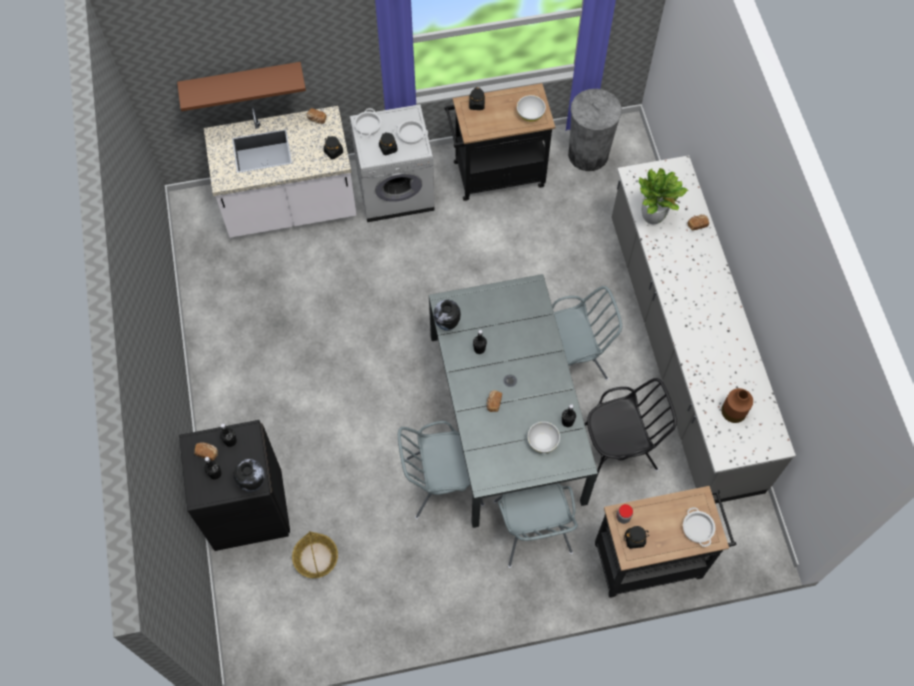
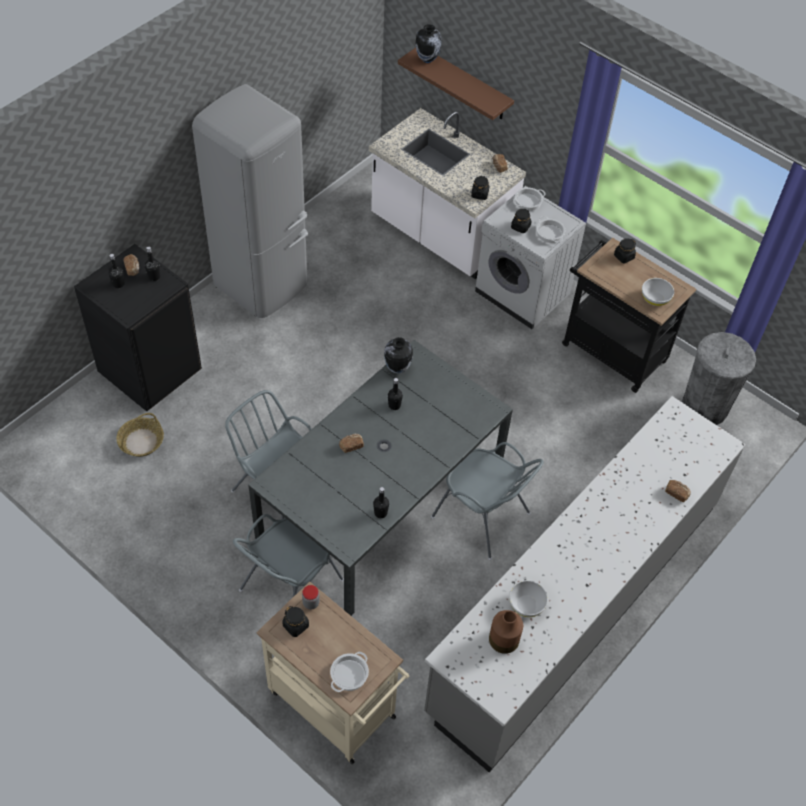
camera: 50 degrees right, 10 degrees down
vase [234,459,265,491] -> vase moved to [416,24,442,63]
white bowl [527,422,560,453] -> white bowl moved to [509,580,548,617]
black chair [578,378,677,485] -> none
black cart [595,486,736,598] -> beige cart [257,582,410,765]
potted plant [639,168,688,224] -> none
none -> grey fridge [192,84,308,318]

